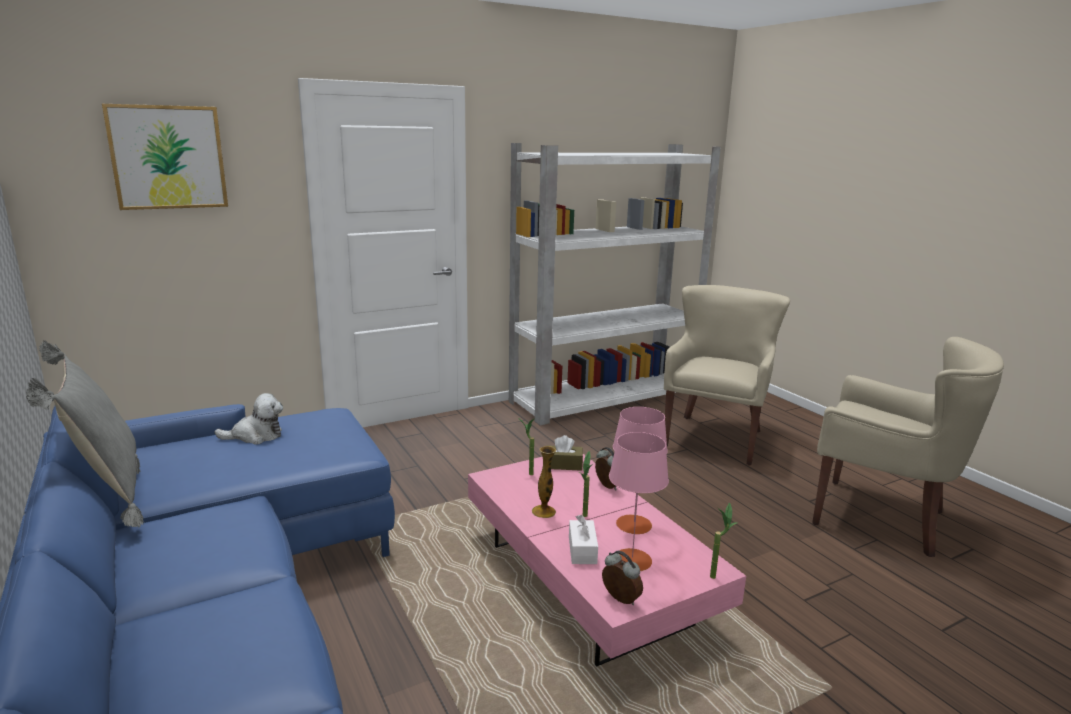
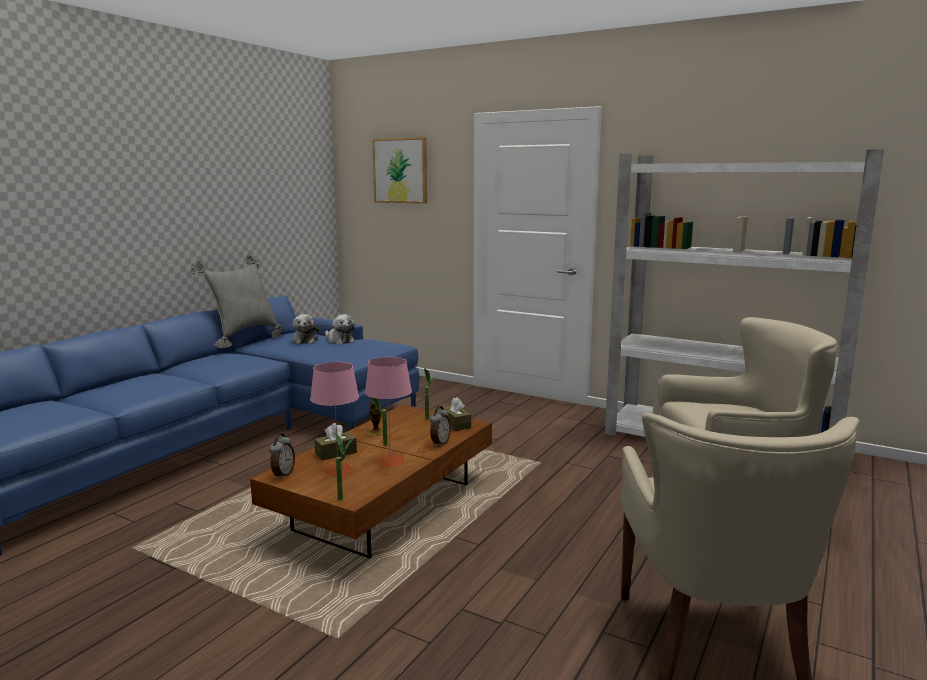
camera: 60 degrees right, 5 degrees down
pink coffee table [468,454,746,667] -> brown coffee table [250,405,492,558]
white tissue box [569,515,598,564] -> brown tissue box [314,423,357,460]
none -> plush toy [291,314,319,344]

